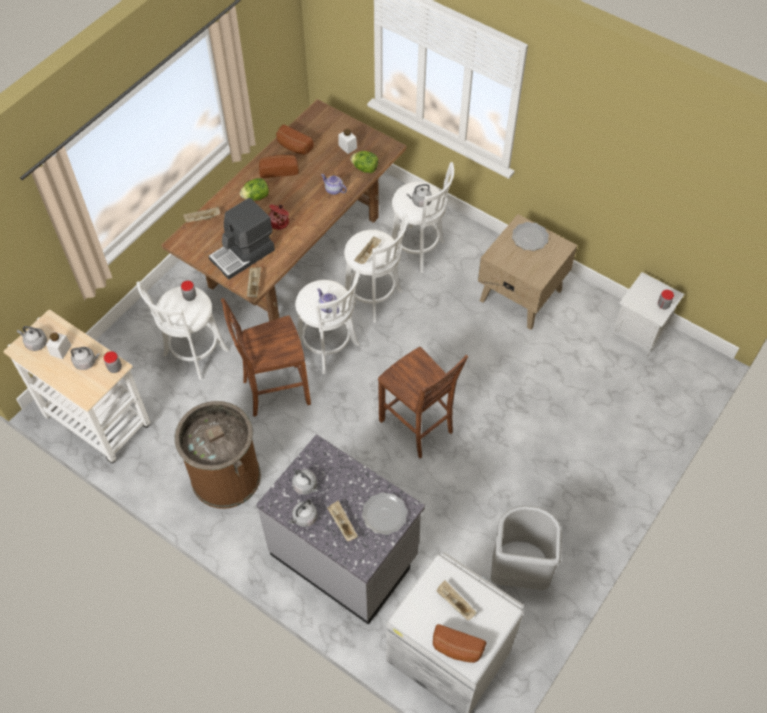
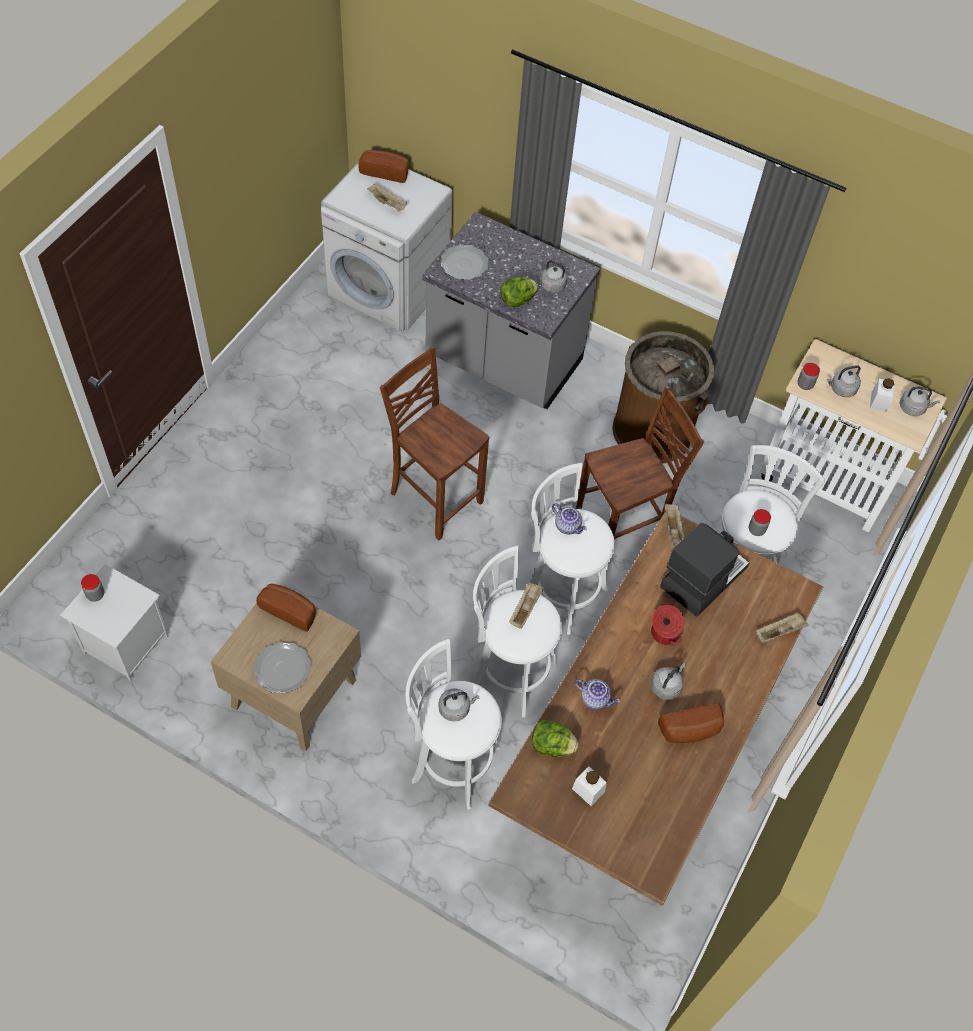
camera: 170 degrees right, 0 degrees up
lettuce [240,178,269,201] -> lettuce moved to [500,277,538,307]
bread [276,124,314,155] -> bread moved to [256,584,316,632]
grey kettle [288,499,317,527] -> grey kettle moved to [651,663,686,700]
beige tray [328,501,358,541] -> none
grey trash can [491,505,562,590] -> none

